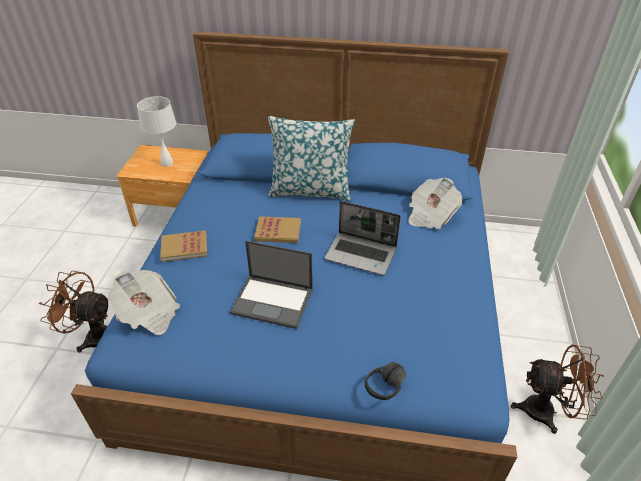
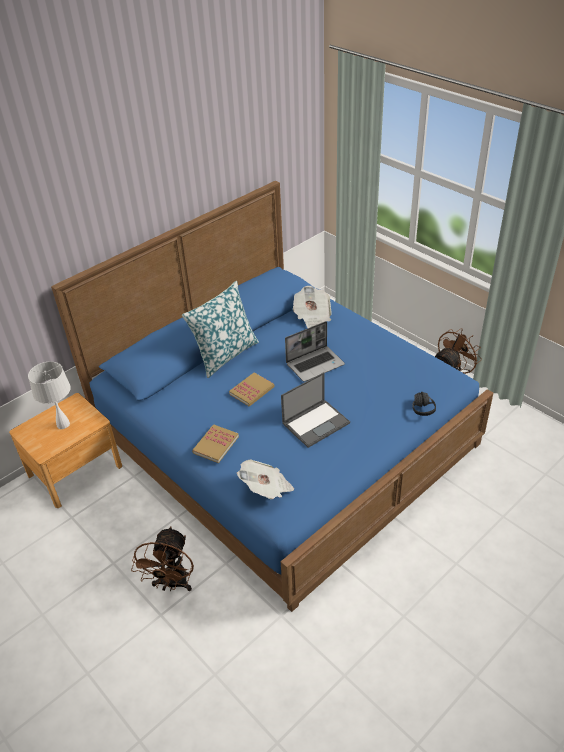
camera: 50 degrees left, 0 degrees up
brown fan [39,271,109,352] -> brown fan turned 45 degrees counterclockwise [131,526,194,591]

